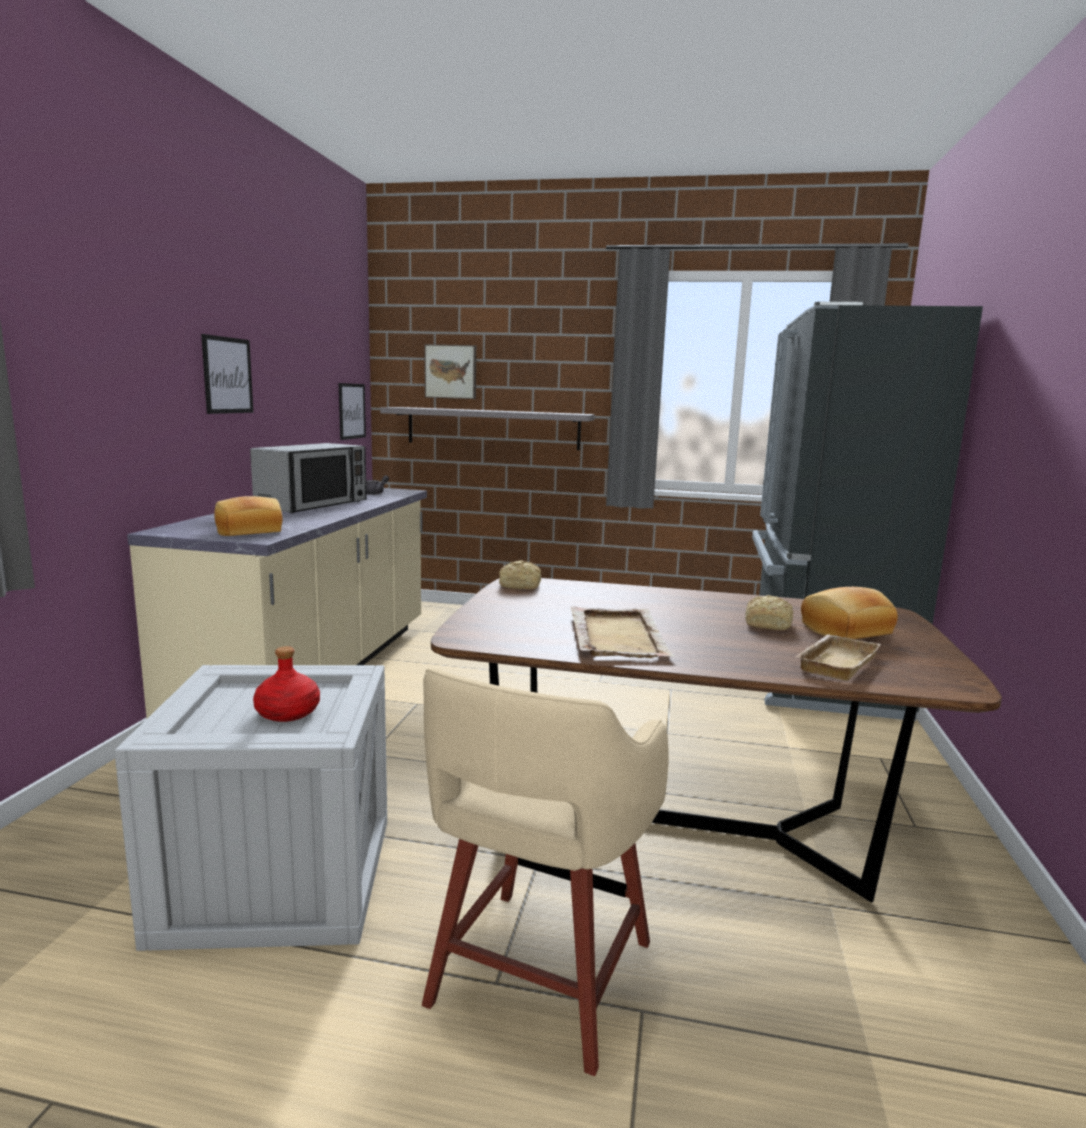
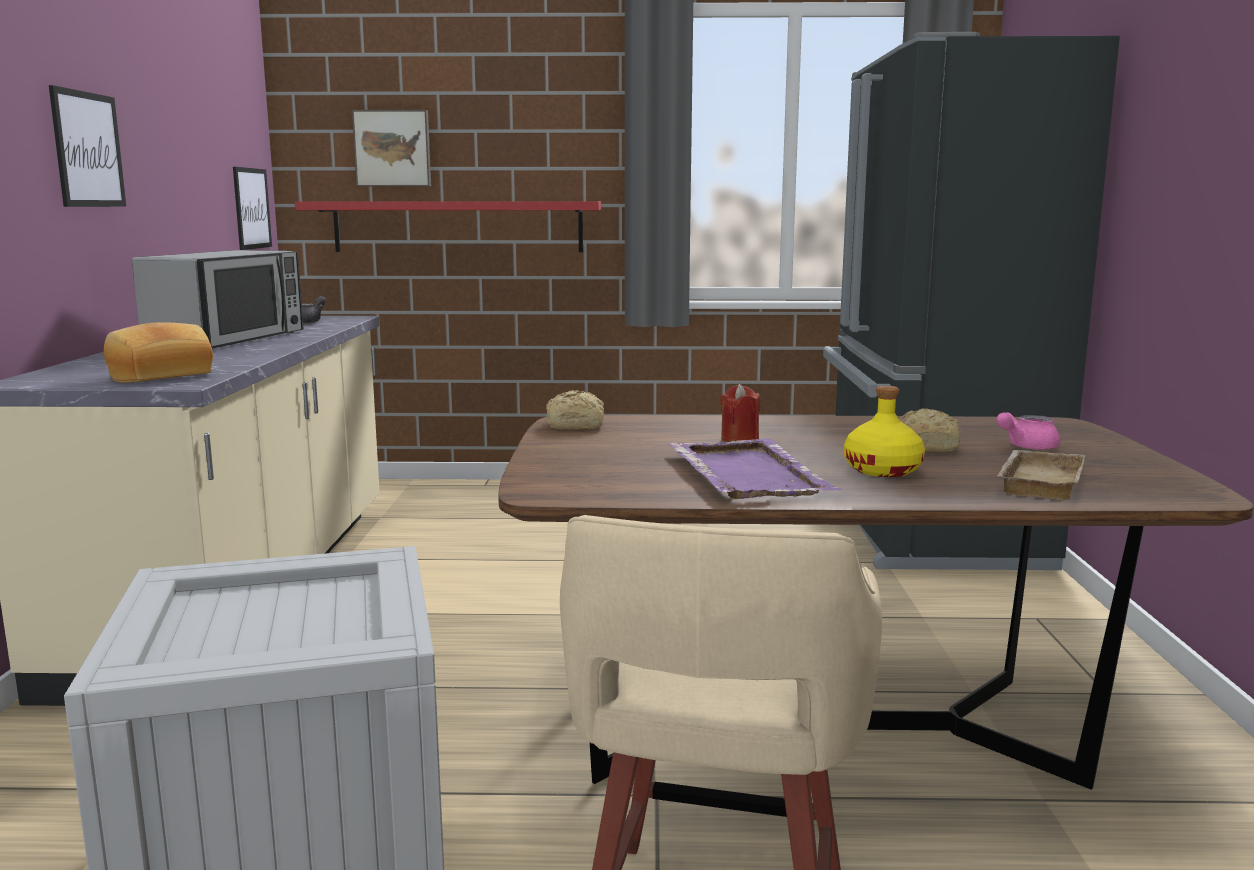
camera: 10 degrees left, 0 degrees up
red bottle [253,646,320,722] -> none
grey shelf [380,407,595,450] -> red shelf [295,201,601,252]
beige tray [571,606,675,658] -> purple tray [668,439,843,499]
bread [801,587,898,639] -> pink teapot [996,412,1060,450]
none -> red candle [720,384,760,442]
none -> yellow bottle [844,386,925,477]

